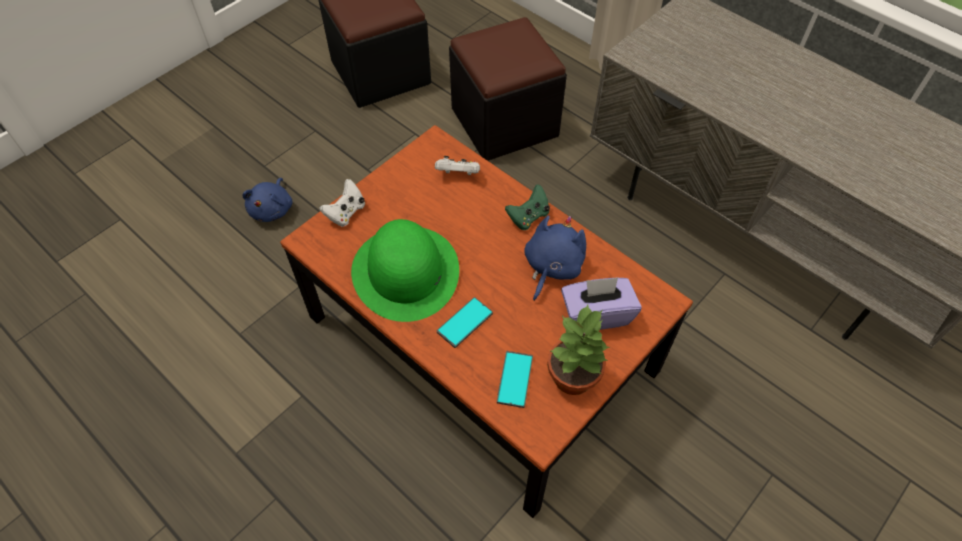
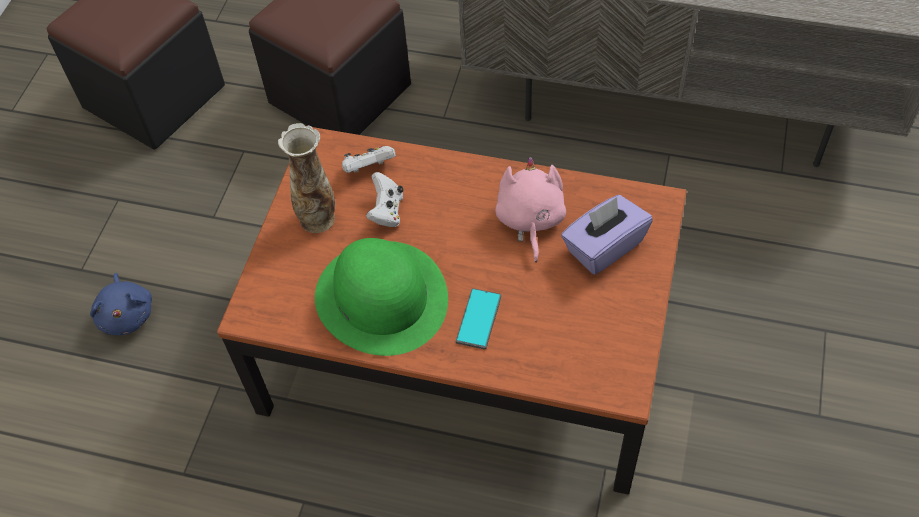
camera: 25 degrees left, 0 degrees up
white game controller [319,179,365,227] -> white game controller moved to [366,172,403,227]
phone [497,351,533,408] -> none
green game controller [505,184,550,230] -> none
blue plush toy [524,216,586,301] -> pink plush toy [495,157,566,263]
potted plant [547,305,610,395] -> none
none -> vase [278,123,335,233]

